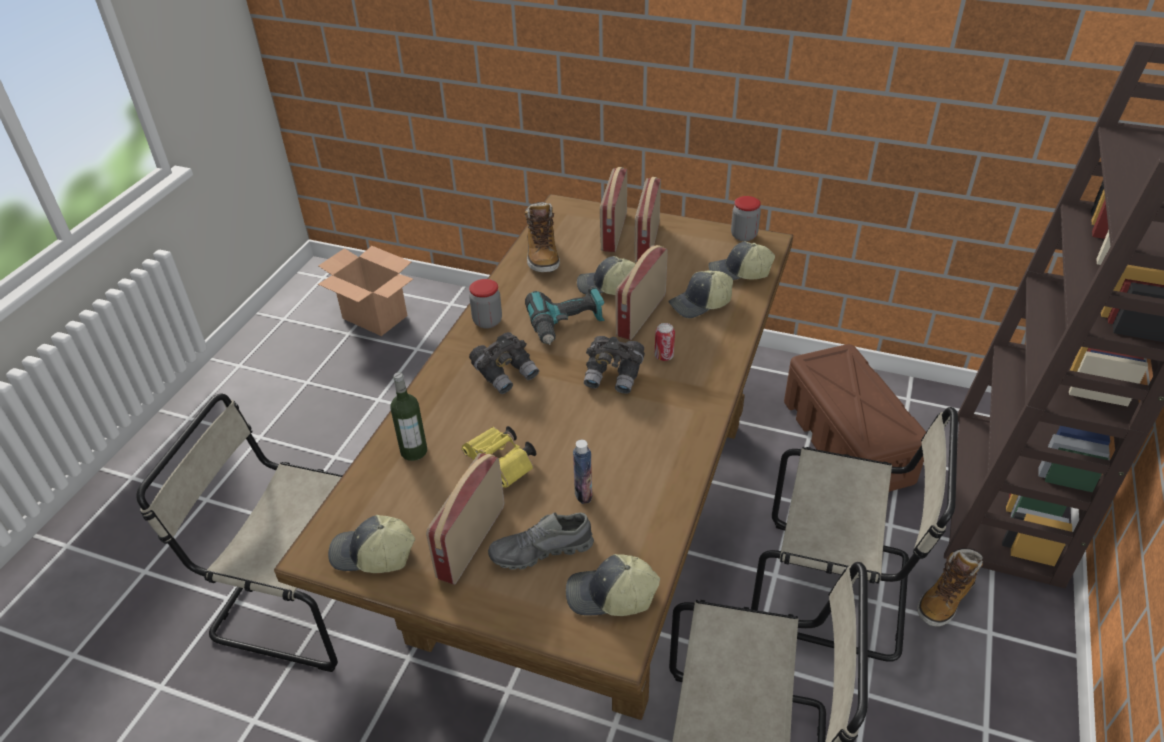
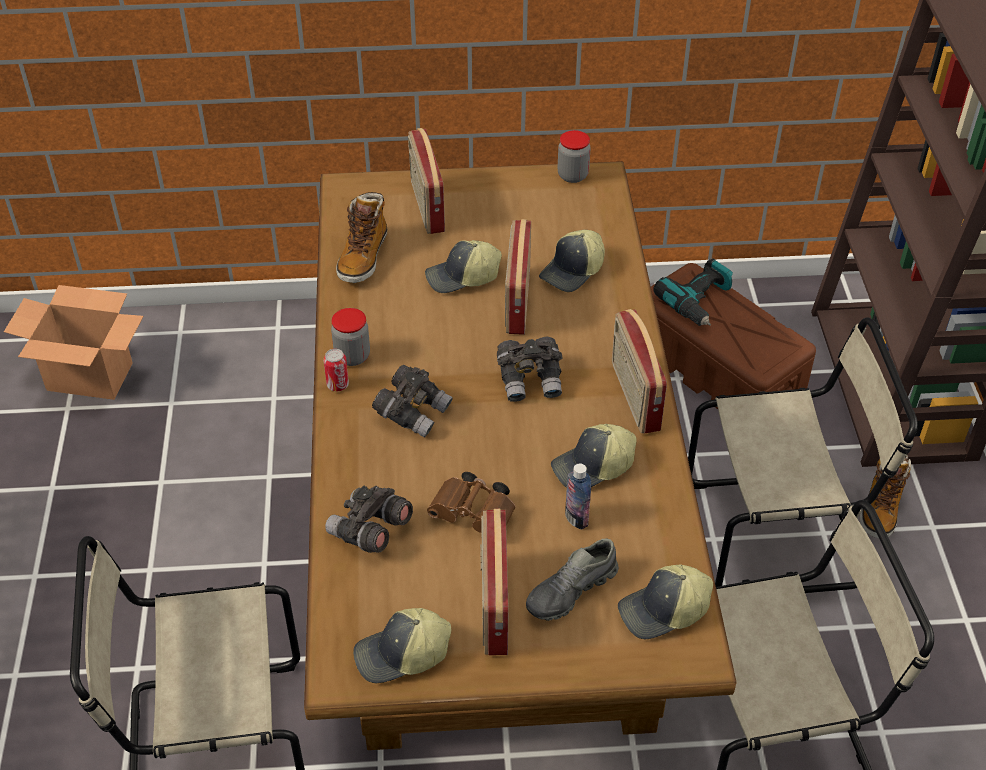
camera: 25 degrees left, 5 degrees up
bottle [390,372,427,461] -> grey binoculars [325,485,413,553]
yellow binoculars [461,426,536,488] -> brown binoculars [427,472,516,533]
boot [525,202,560,272] -> boot turned 45 degrees clockwise [336,192,387,283]
power drill [525,286,605,345] -> power drill moved to [653,258,733,326]
radio [635,177,661,262] -> radio moved to [612,309,667,434]
can [655,323,675,361] -> can moved to [323,349,349,391]
cap [708,242,775,280] -> cap moved to [551,424,637,488]

